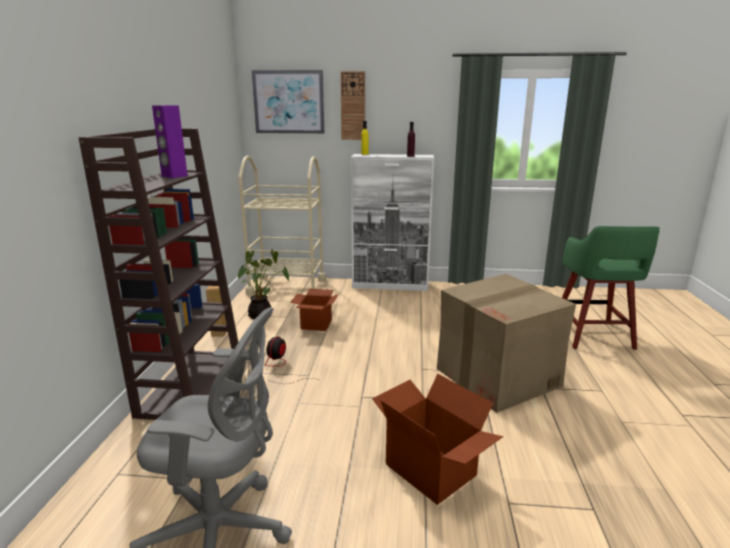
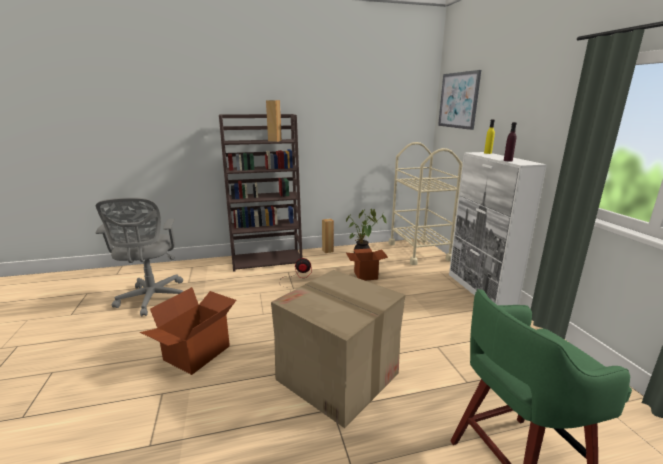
camera: 70 degrees right, 0 degrees up
purple speaker [152,105,188,178] -> brown speaker [266,100,282,142]
wall clock [340,71,365,140] -> none

